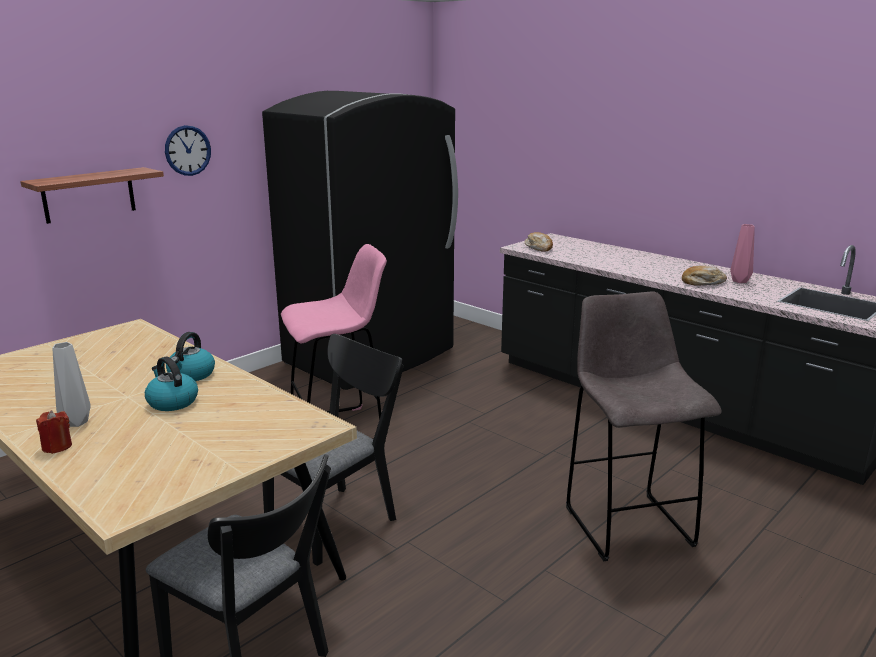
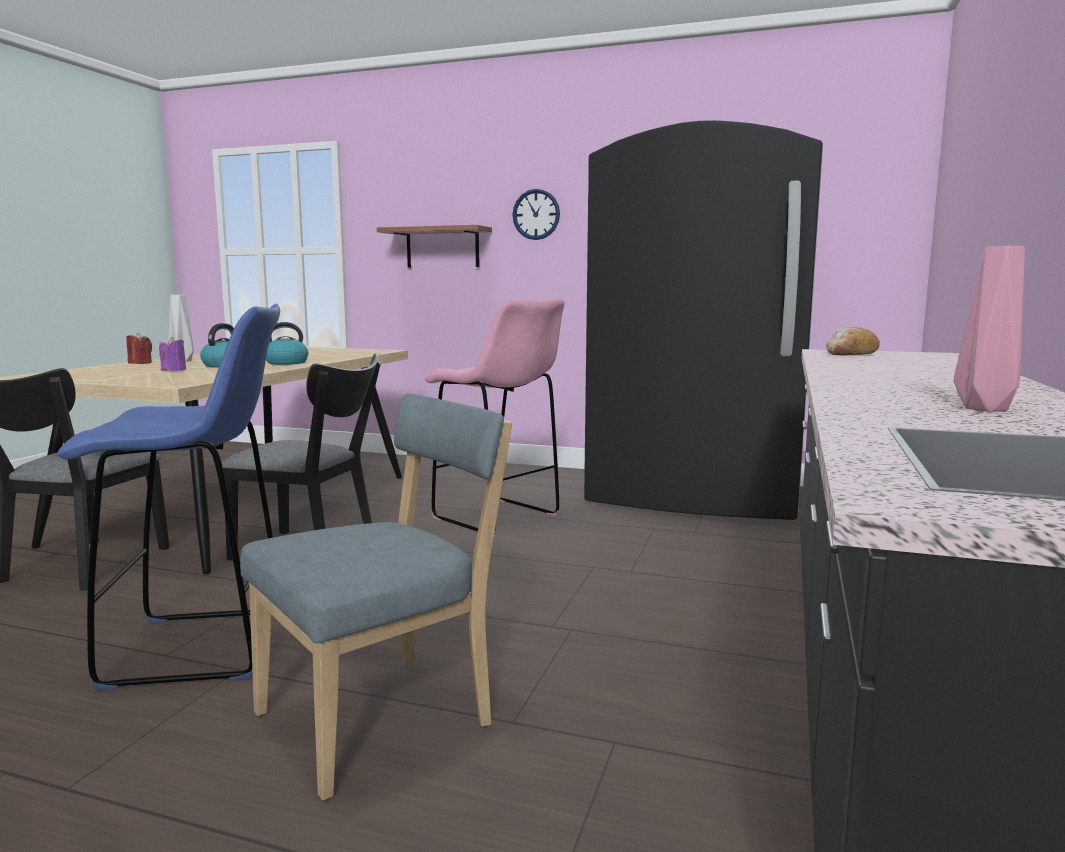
camera: 65 degrees right, 10 degrees down
grey stool [566,292,722,561] -> blue chair [240,393,512,801]
bread [682,266,727,286] -> none
none -> blue stool [57,304,280,690]
none -> purple candle [159,337,186,371]

